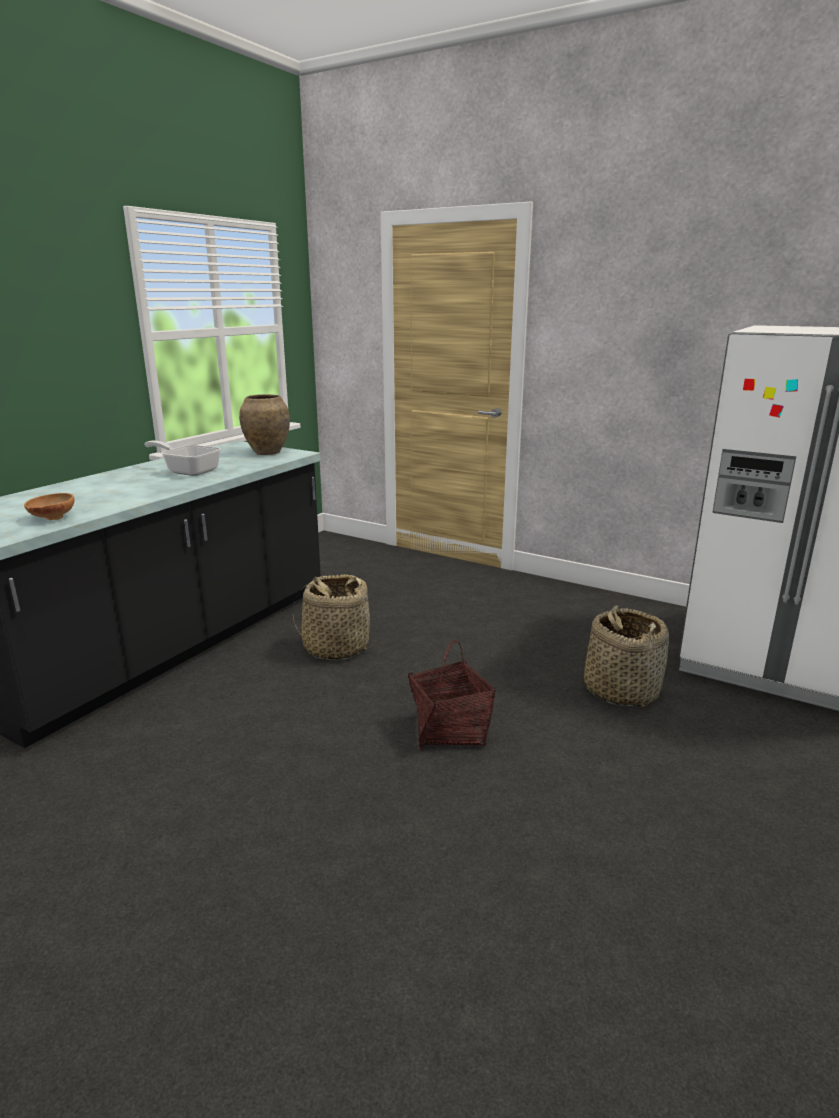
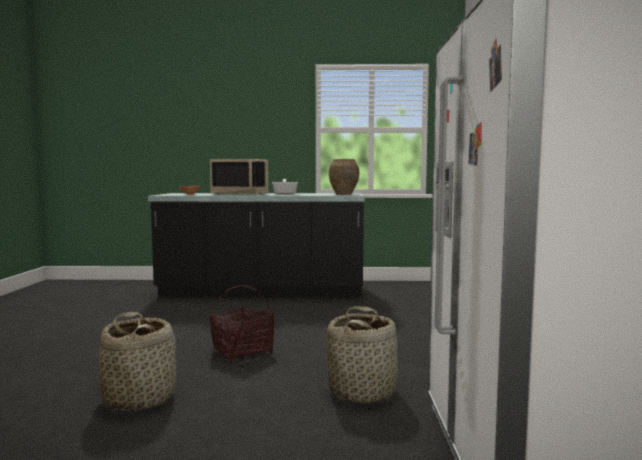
camera: 60 degrees right, 15 degrees down
basket [293,574,375,660] -> basket moved to [99,312,176,412]
none -> beige microwave [210,159,268,194]

